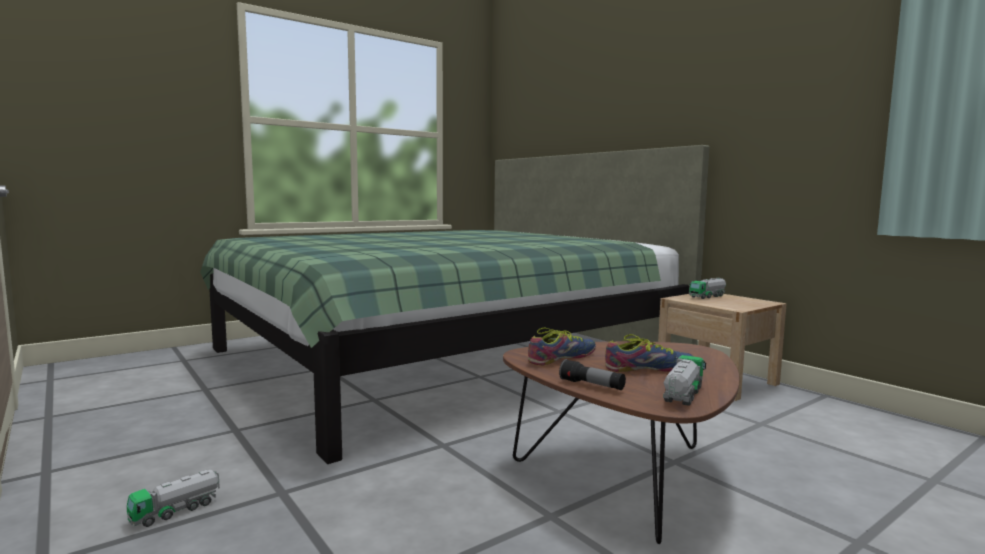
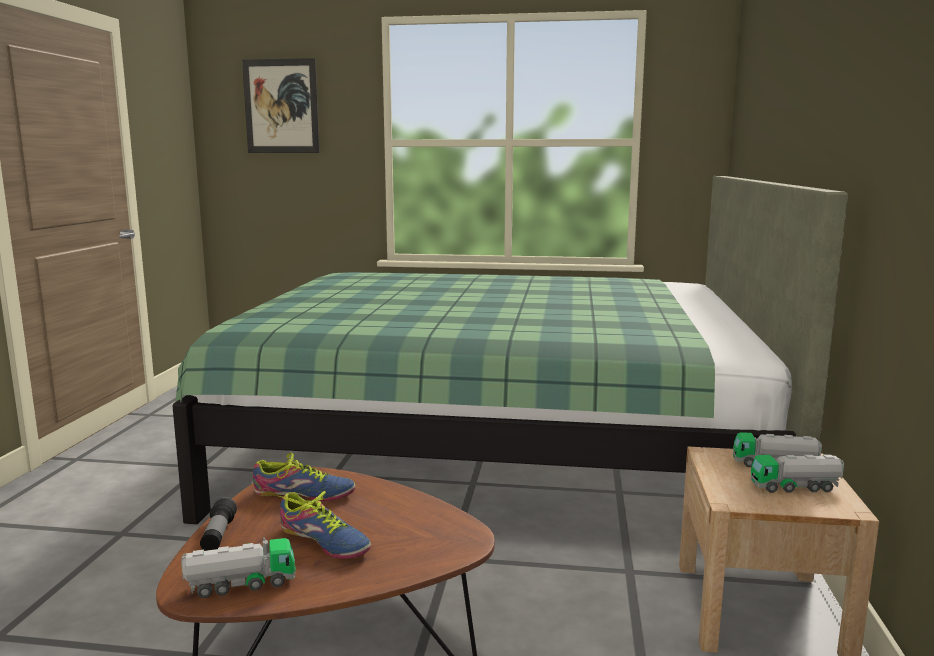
camera: 45 degrees right, 5 degrees up
toy truck [127,469,220,527] -> toy truck moved to [751,455,844,493]
none -> picture [242,58,320,153]

